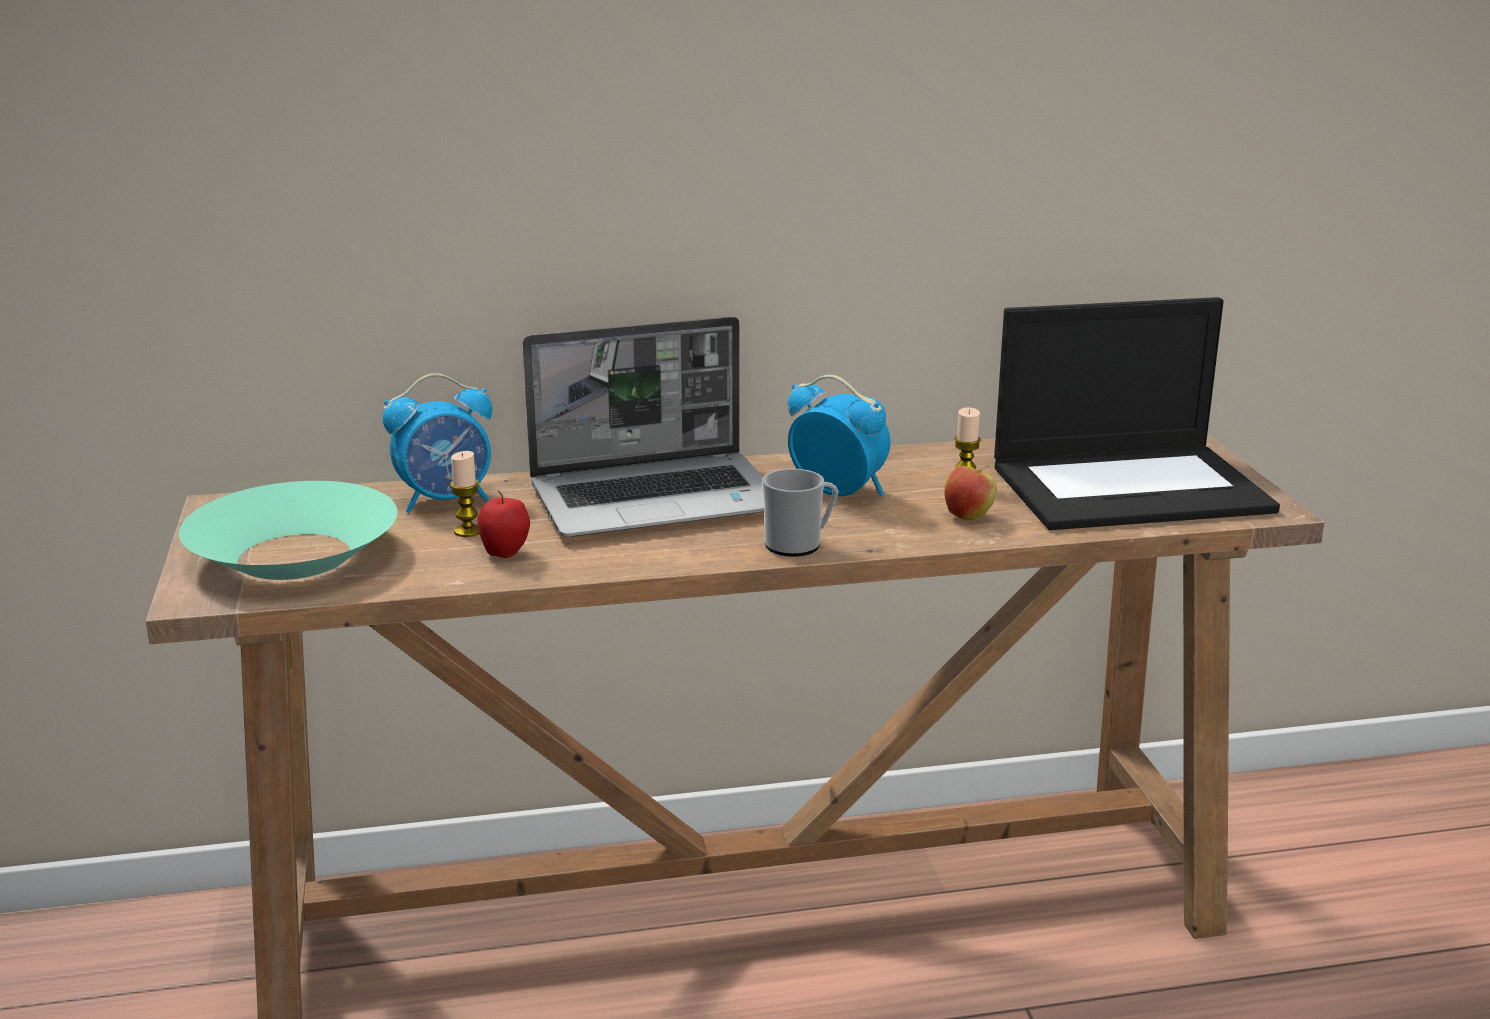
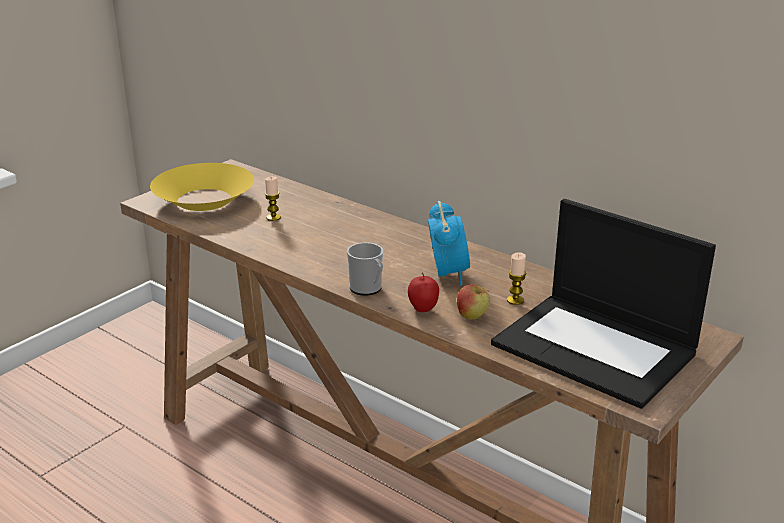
camera: 50 degrees right, 5 degrees up
turquoise bowl [179,481,398,580] -> yellow bowl [150,163,254,211]
alarm clock [382,373,492,513] -> none
apple [477,490,530,558] -> apple moved to [408,272,439,312]
laptop [523,317,764,537] -> none

